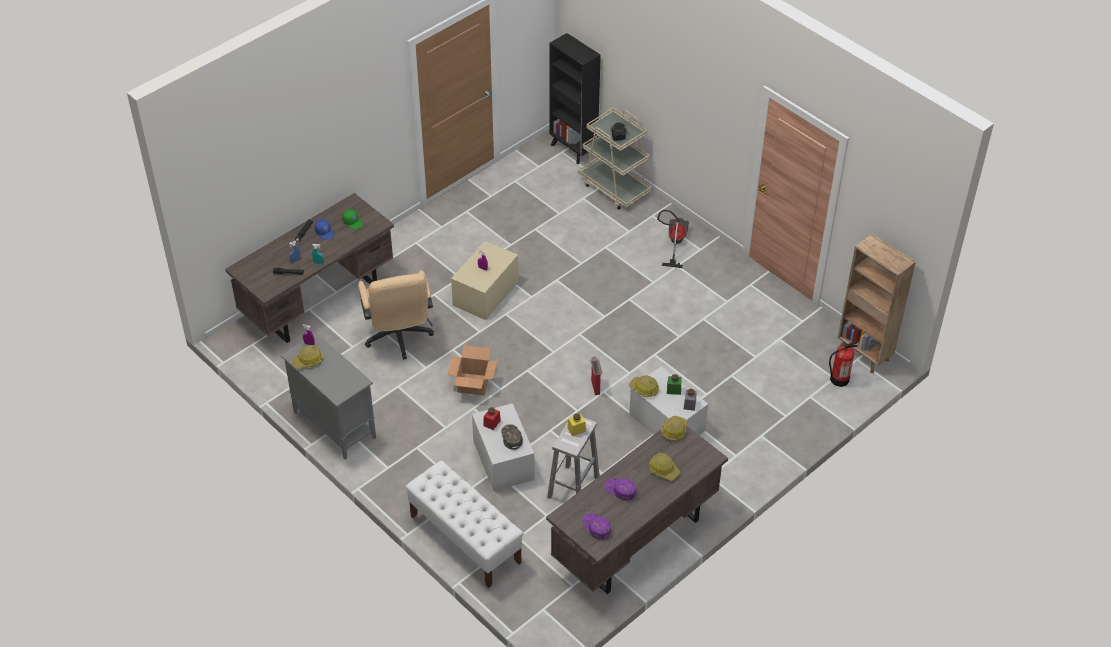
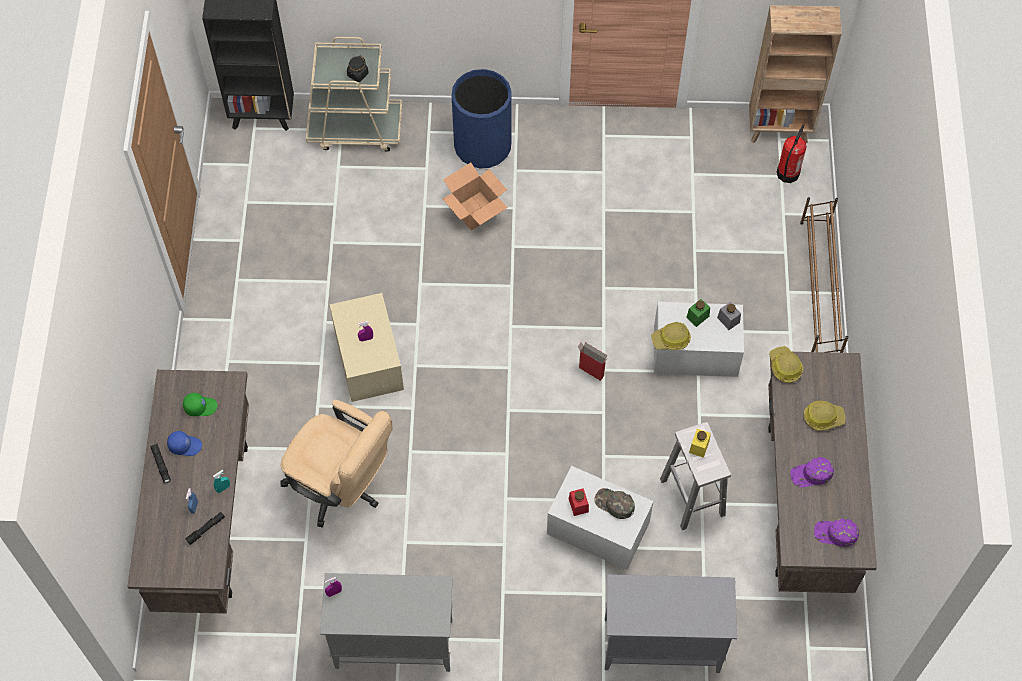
camera: 45 degrees left, 15 degrees up
hard hat [292,345,323,369] -> none
white bench [405,460,524,588] -> grey cabinet [605,574,737,673]
cardboard box [447,345,497,396] -> cardboard box moved to [443,163,508,231]
vacuum cleaner [657,210,689,268] -> blue trash can [452,69,512,169]
none -> brown shoe rack [800,197,848,353]

